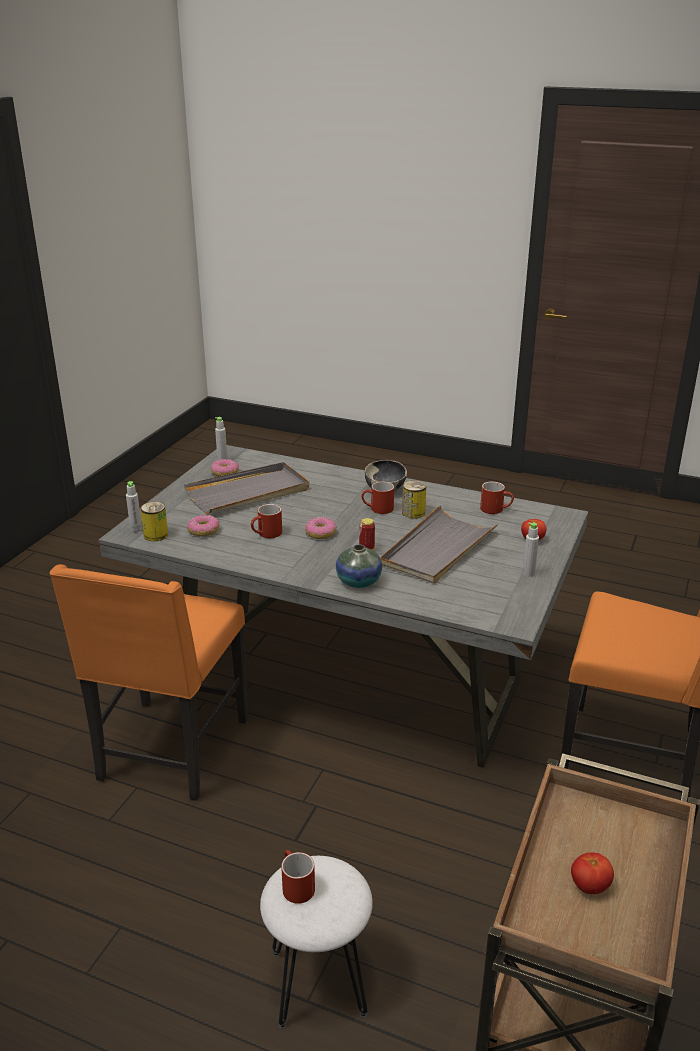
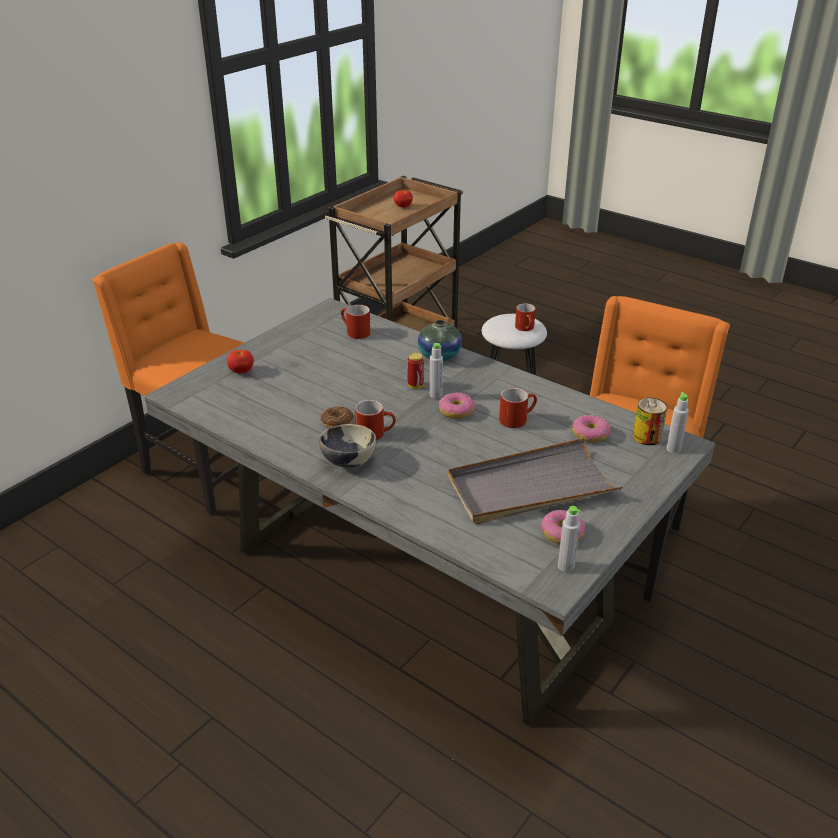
camera: 165 degrees left, 5 degrees up
grey tray [380,505,499,584] -> none
can [402,480,426,519] -> donut [321,406,354,428]
red mug [480,481,514,514] -> red mug moved to [341,305,371,339]
grey bottle [522,523,539,577] -> grey bottle moved to [430,343,443,399]

